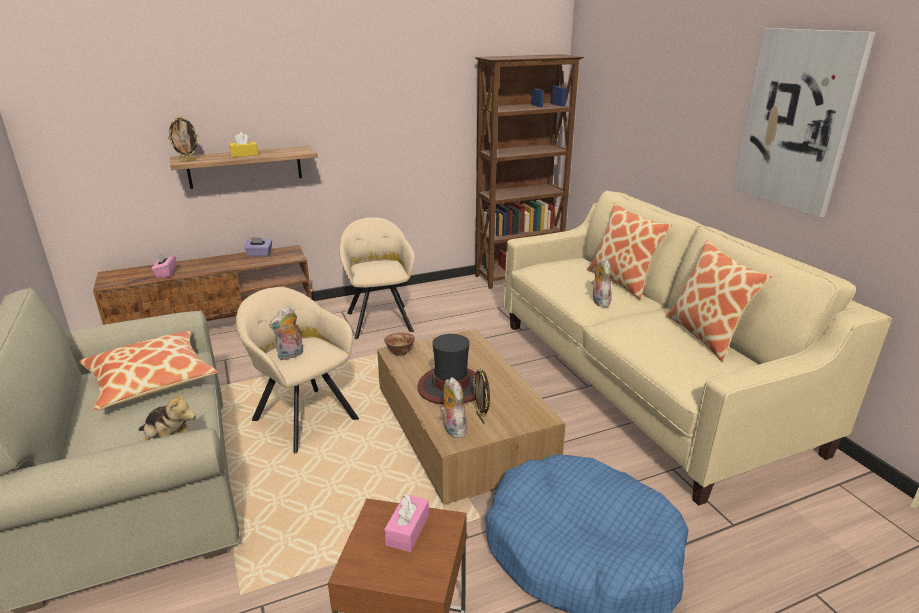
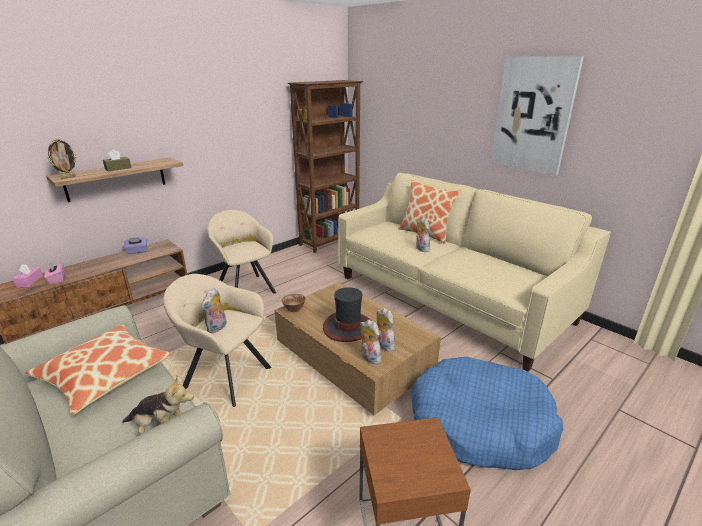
camera: 20 degrees left, 0 degrees up
yellow tissue box [229,132,258,157] -> brown tissue box [103,149,131,171]
pink tissue box [384,494,429,552] -> pink tissue box moved to [13,264,43,287]
picture frame [473,368,490,424] -> plush toy [377,308,395,352]
pillow [666,240,772,361] -> none

